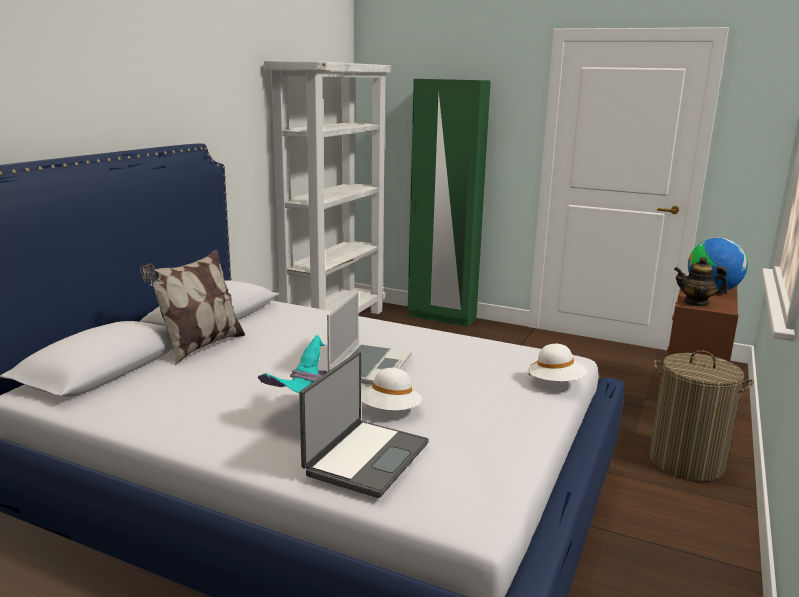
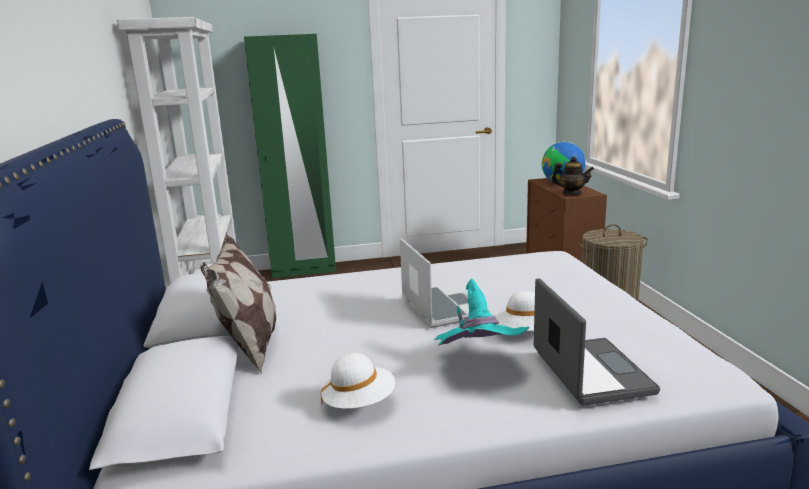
camera: 35 degrees left, 0 degrees up
white hat [528,344,588,381] -> white hat moved to [321,353,395,409]
teapot [674,257,728,307] -> teapot turned 135 degrees counterclockwise [551,156,594,195]

